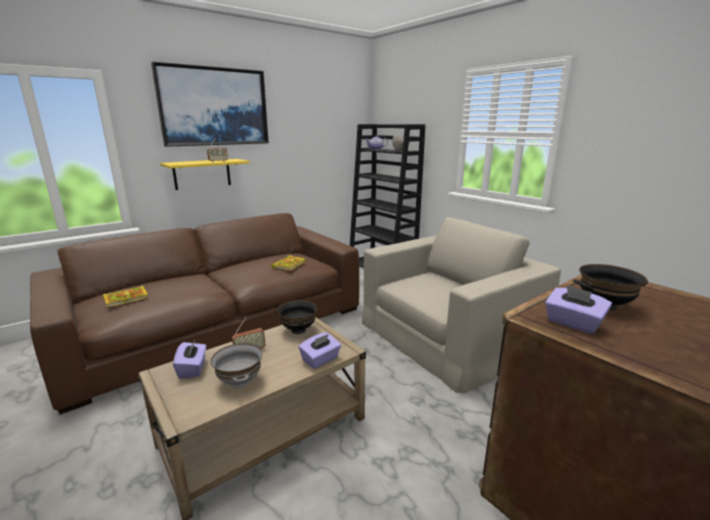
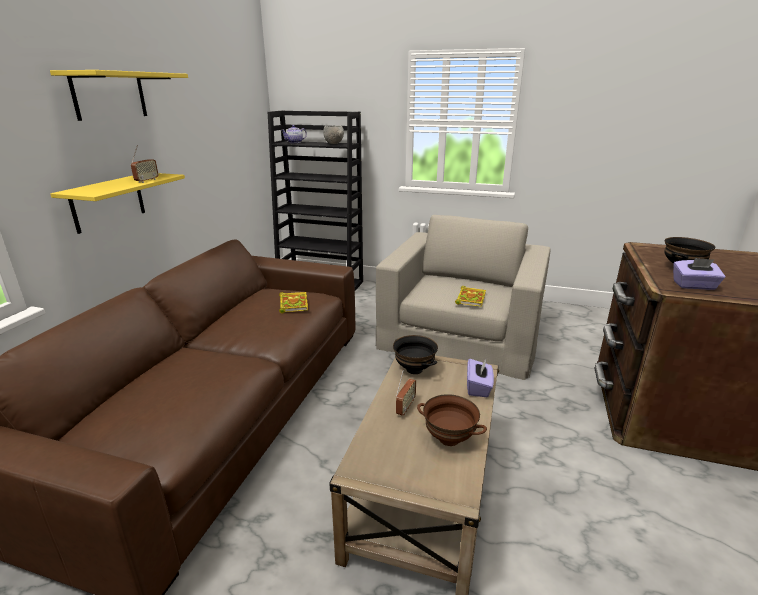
camera: 35 degrees left, 5 degrees up
book [103,286,148,307] -> book moved to [455,286,486,307]
picture [151,62,269,147] -> yellow shelf [50,70,188,121]
purple tissue box [173,340,206,379] -> none
grey bowl [211,343,262,388] -> brown bowl [417,394,487,446]

